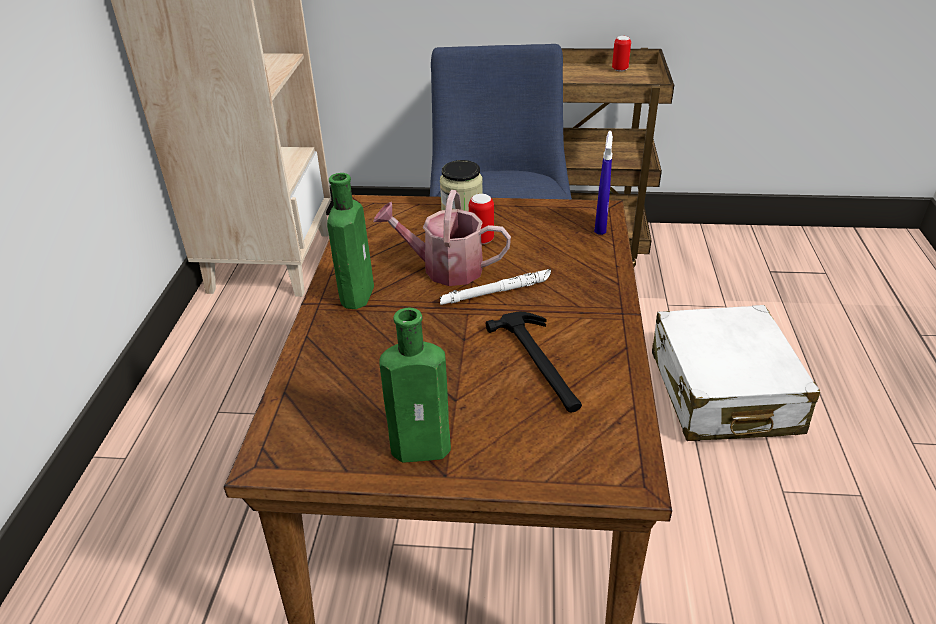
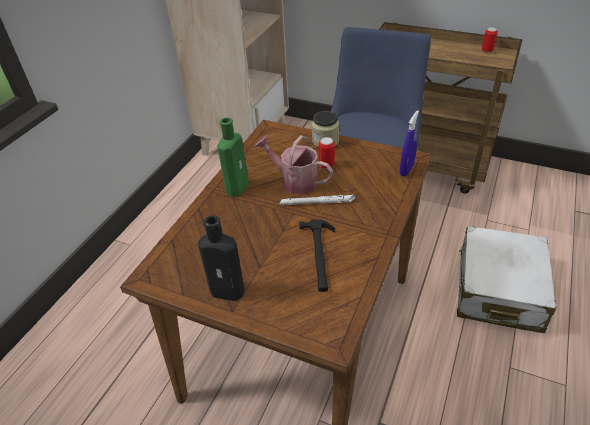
camera: 20 degrees right, 5 degrees up
green bottle [380,308,451,463] -> black bottle [198,215,245,301]

